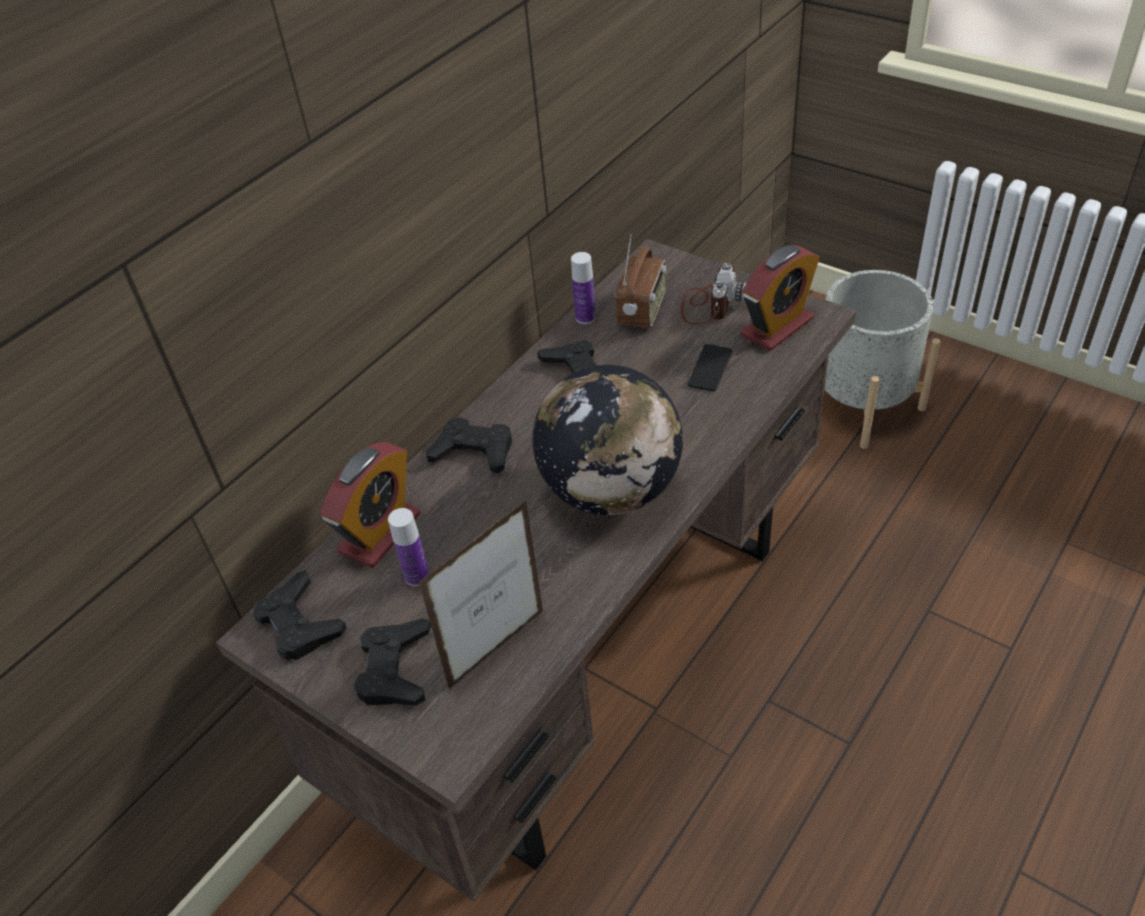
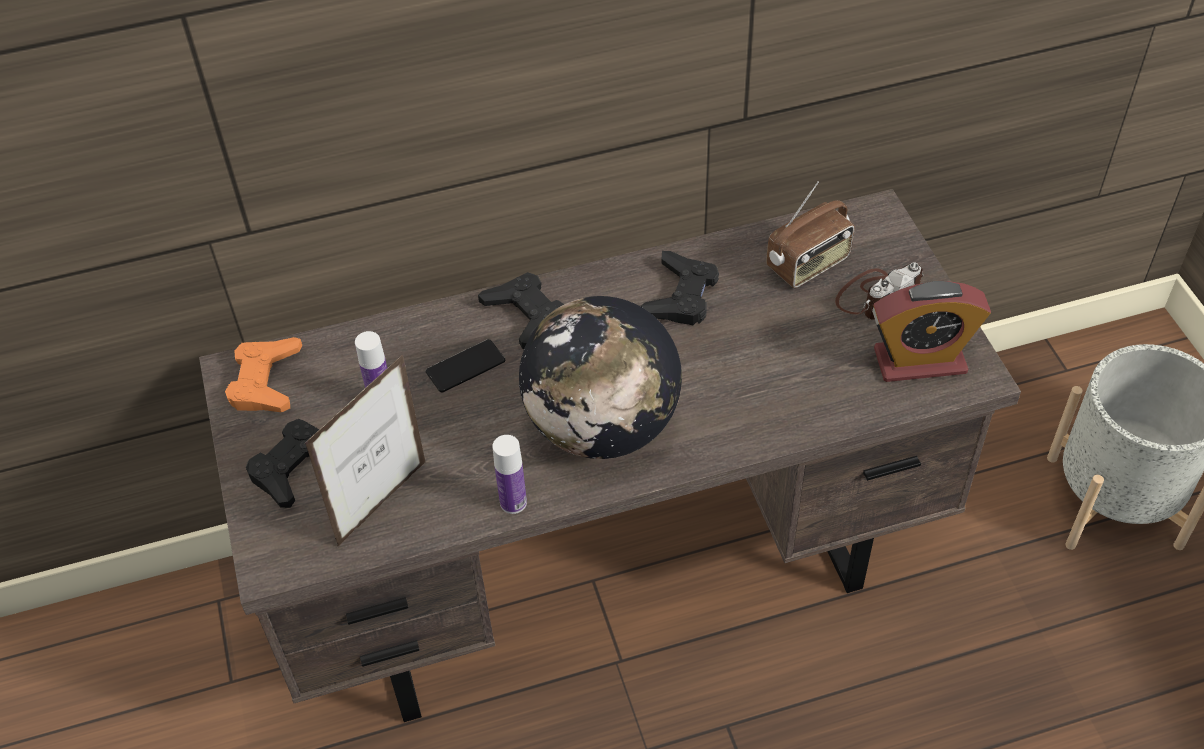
camera: 35 degrees right, 5 degrees up
black game controller [253,570,347,660] -> orange game controller [225,337,302,412]
alarm clock [320,442,420,568] -> none
picture frame [419,500,544,689] -> picture frame turned 135 degrees clockwise [305,354,425,547]
bottle [571,252,596,324] -> bottle moved to [492,435,527,514]
phone [687,344,732,391] -> phone moved to [426,339,505,393]

